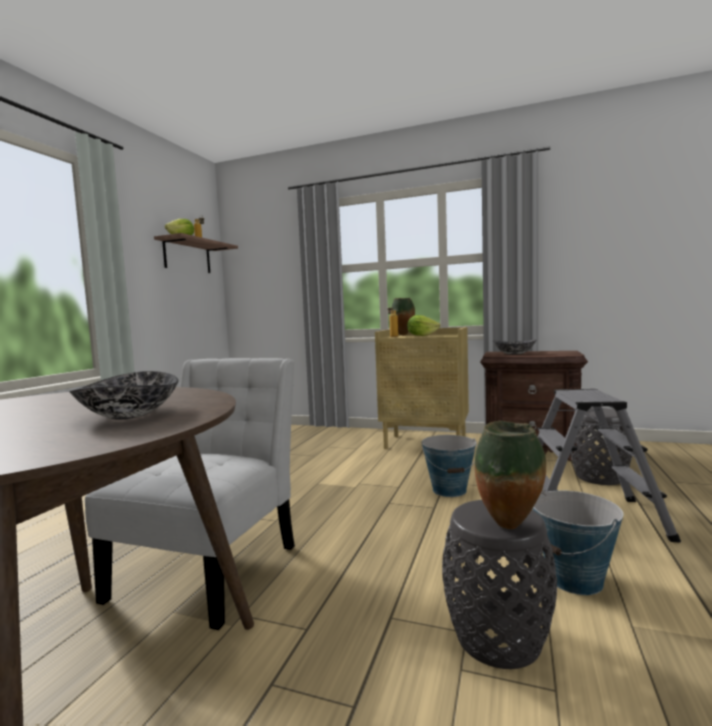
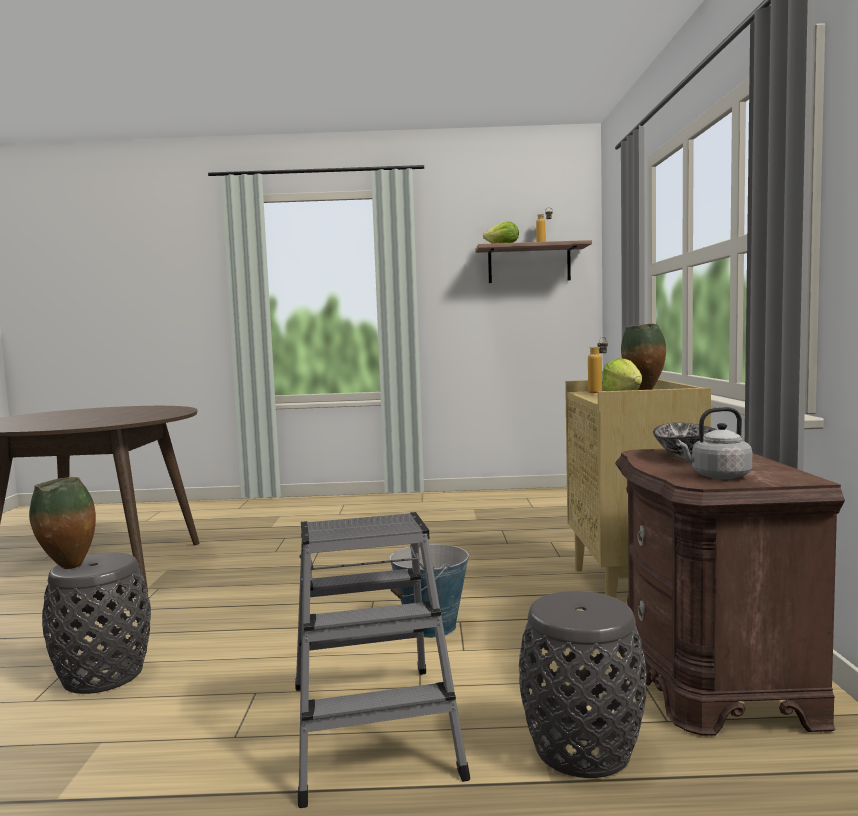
camera: 70 degrees right, 0 degrees up
bowl [69,371,178,419] -> none
white chair [85,358,295,630] -> none
bucket [532,490,624,595] -> none
none -> grey kettle [676,407,752,479]

